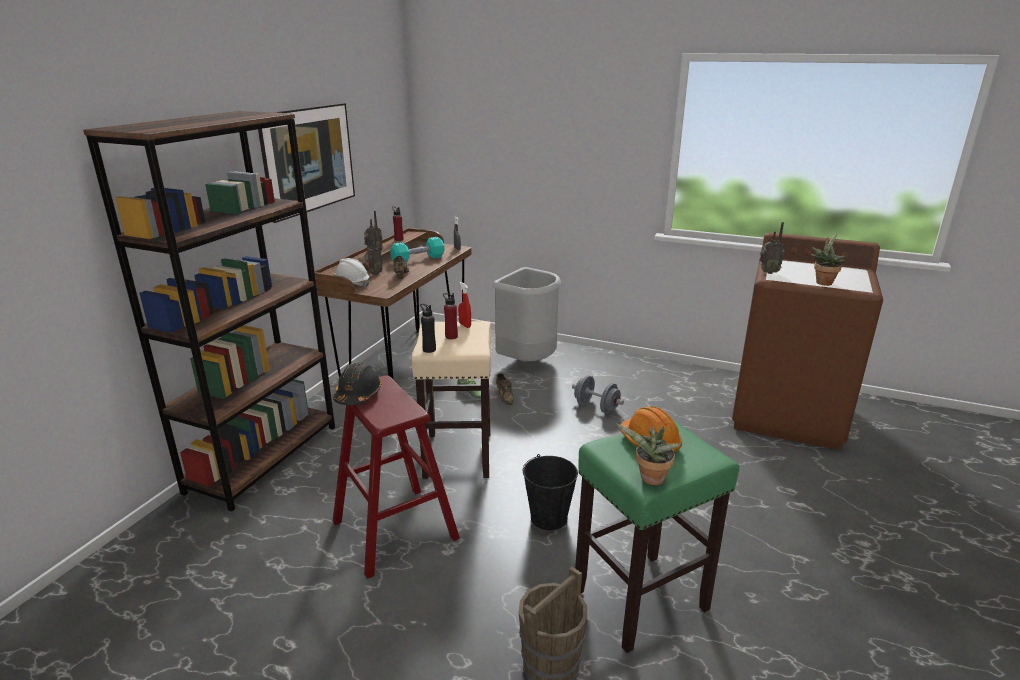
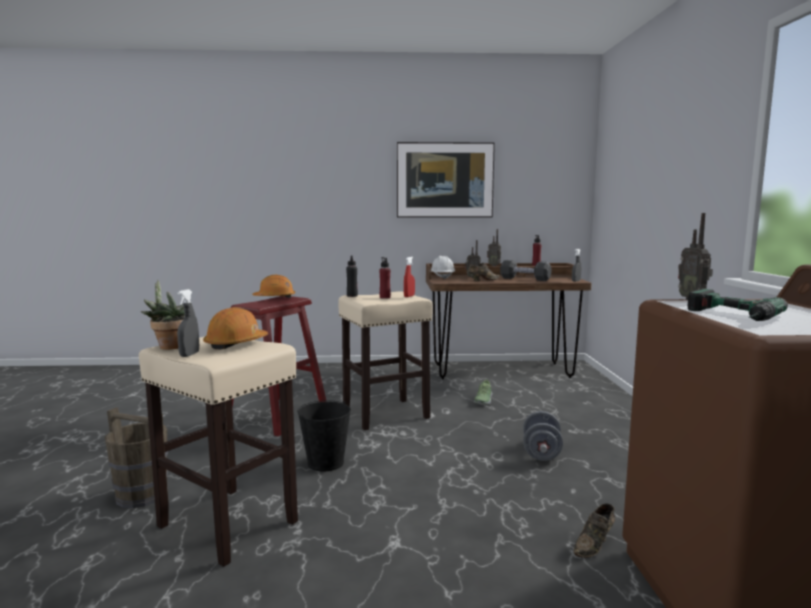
camera: 65 degrees right, 15 degrees down
brown bookcase [83,111,335,512] -> none
black hard hat [333,362,382,405] -> orange hard hat [252,275,295,298]
turquoise dumbbell [390,237,445,263] -> black dumbbell [500,260,552,281]
grey trash can [493,267,561,361] -> none
brown shoe [496,373,514,405] -> brown shoe moved to [574,504,615,558]
green stool [575,420,739,653] -> beige stool [139,336,298,567]
potted plant [811,233,846,286] -> power drill [687,289,788,321]
none -> grey spray bottle [177,289,199,357]

